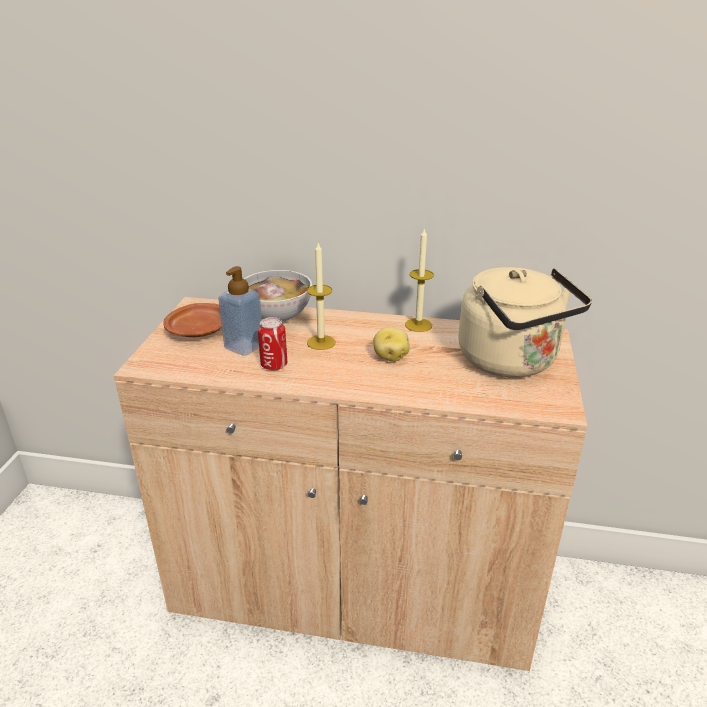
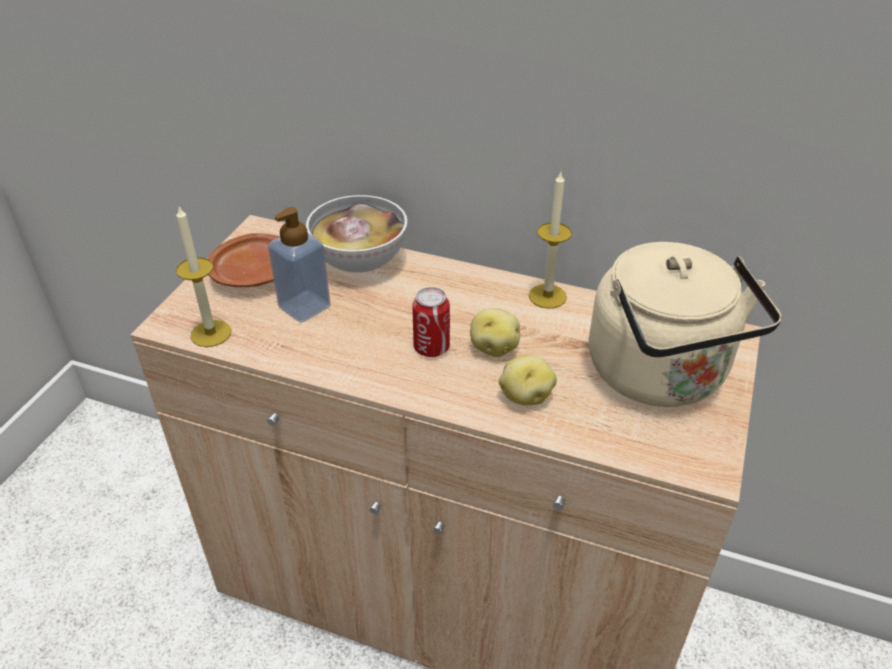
camera: 10 degrees right, 10 degrees up
can [258,317,287,370] -> can moved to [412,287,450,357]
candle [307,243,336,350] -> candle moved to [176,205,231,347]
none -> potato [499,355,557,405]

